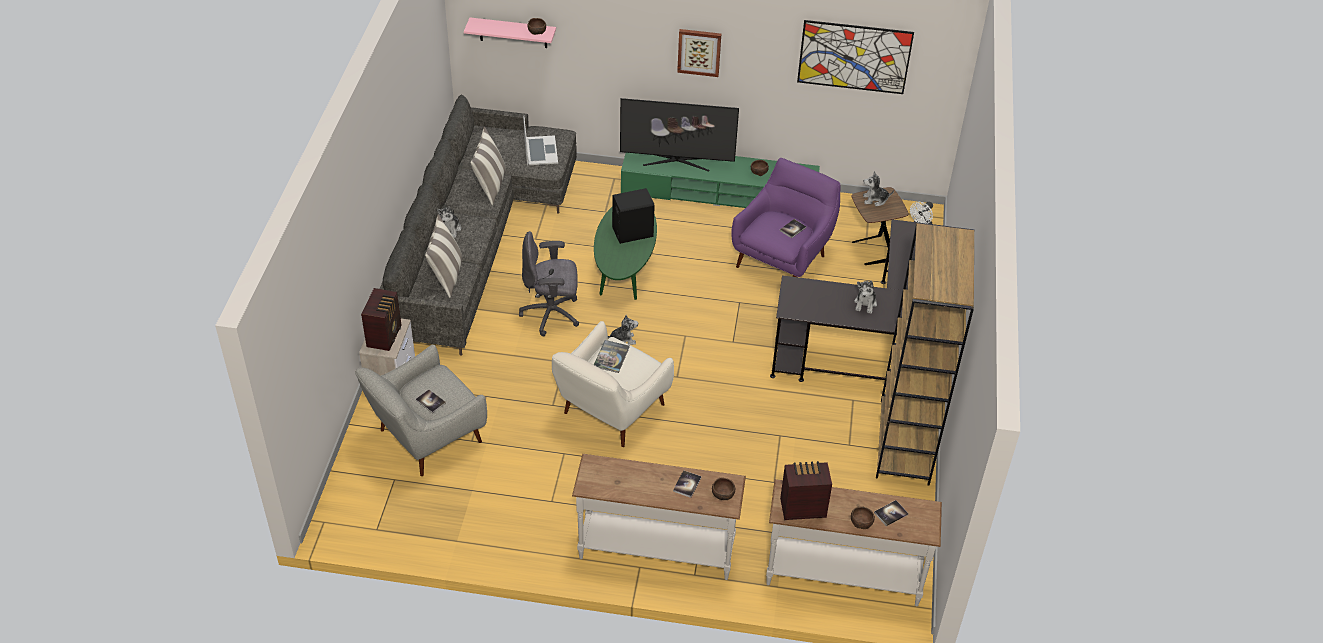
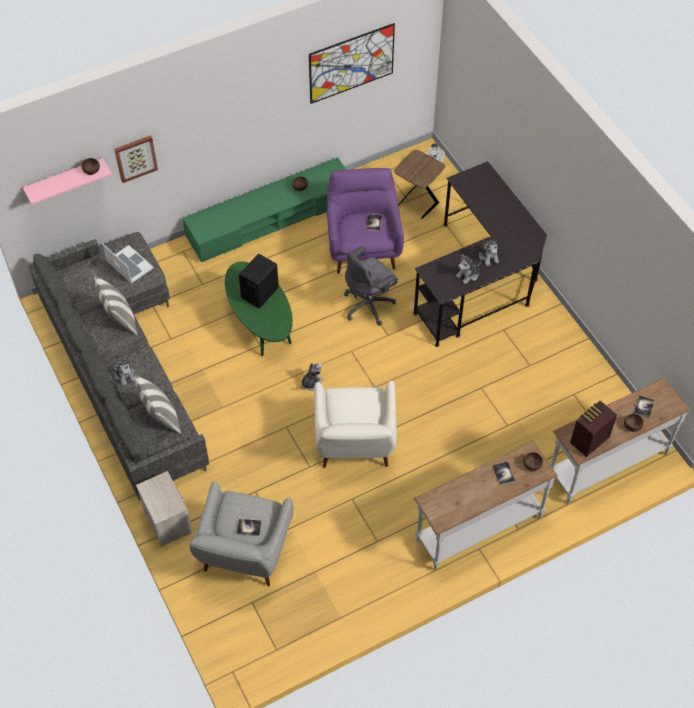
camera: 35 degrees left, 10 degrees up
radio [361,288,401,351] -> none
grey office chair [519,231,579,336] -> grey office chair moved to [344,246,398,326]
book [594,340,630,373] -> none
television [620,98,739,172] -> none
picture [677,29,721,77] -> picture moved to [114,135,158,183]
plush toy [863,171,894,206] -> plush toy moved to [456,254,481,284]
brown bookcase [876,223,974,486] -> none

